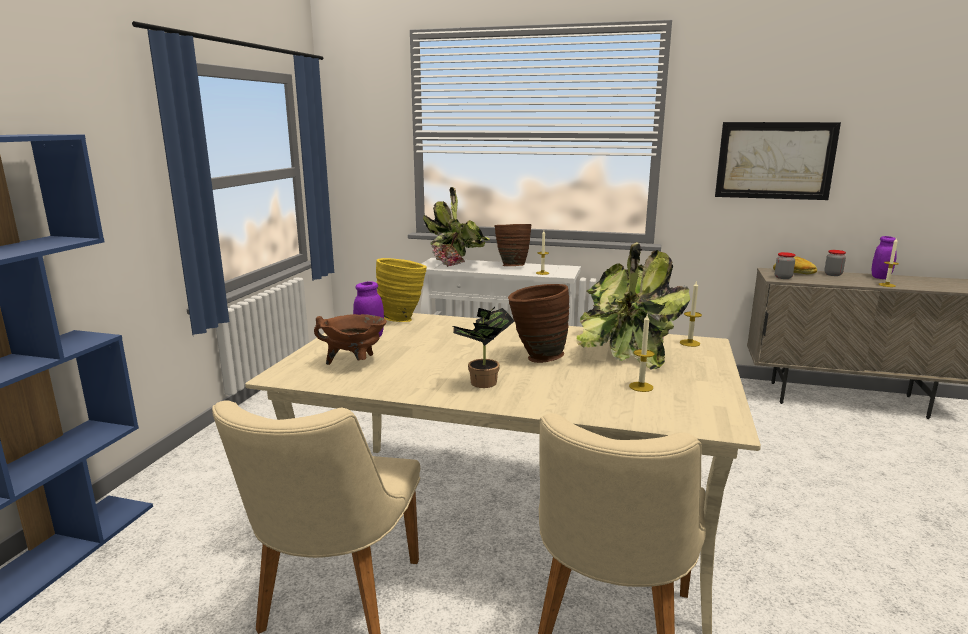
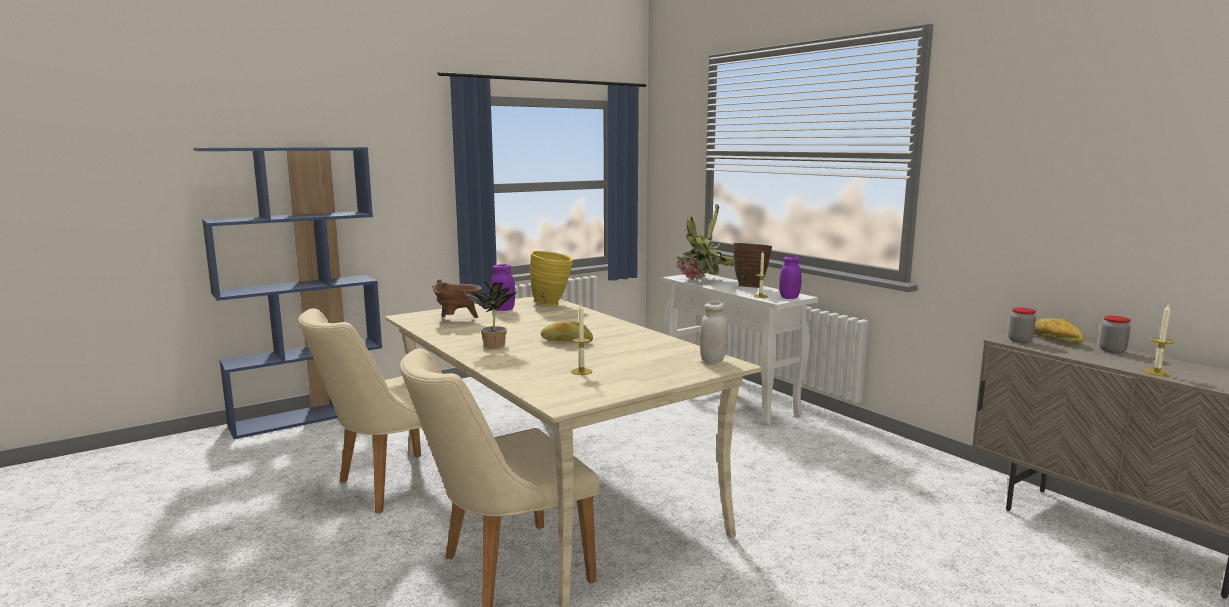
camera: 40 degrees right, 5 degrees down
brown vase [508,284,569,363] -> bread [541,321,593,343]
potted plant [576,242,690,370] -> none
candle [680,282,702,347] -> white jar [700,301,728,364]
picture [715,122,841,200] -> none
purple jar [872,236,897,279] -> purple jar moved to [779,256,802,299]

